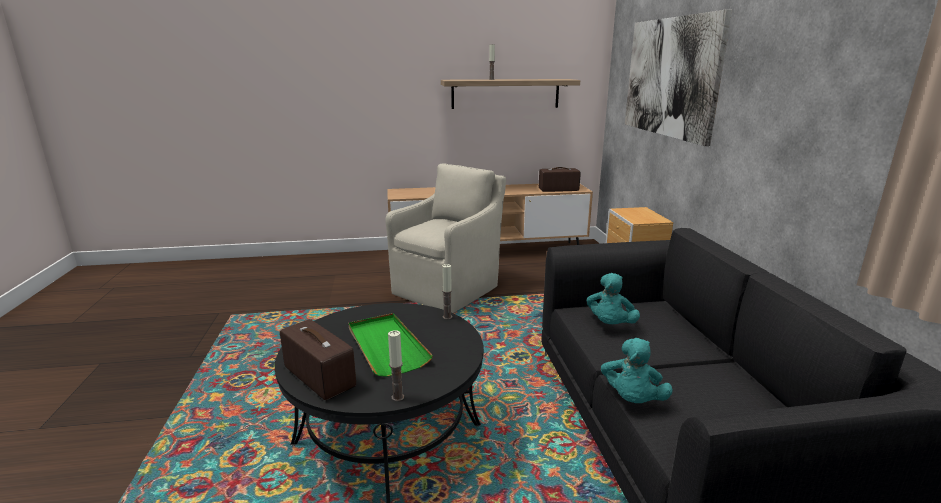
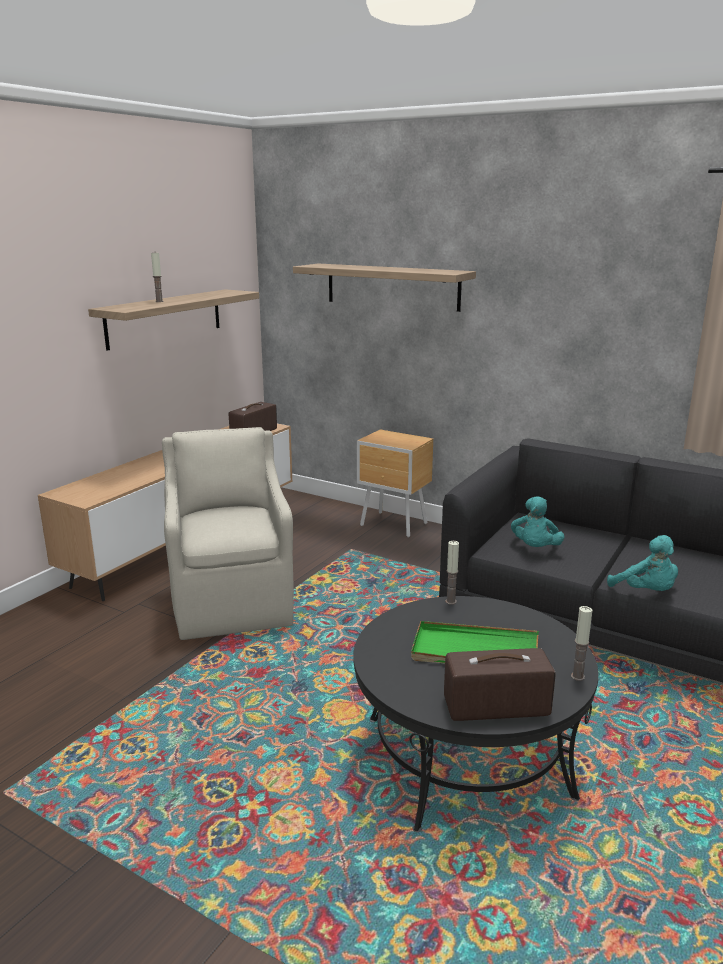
camera: 50 degrees left, 0 degrees up
turquoise plush toy [587,273,640,324] -> turquoise plush toy turned 45 degrees clockwise [511,496,565,547]
picture [625,9,732,146] -> shelf [293,264,476,312]

